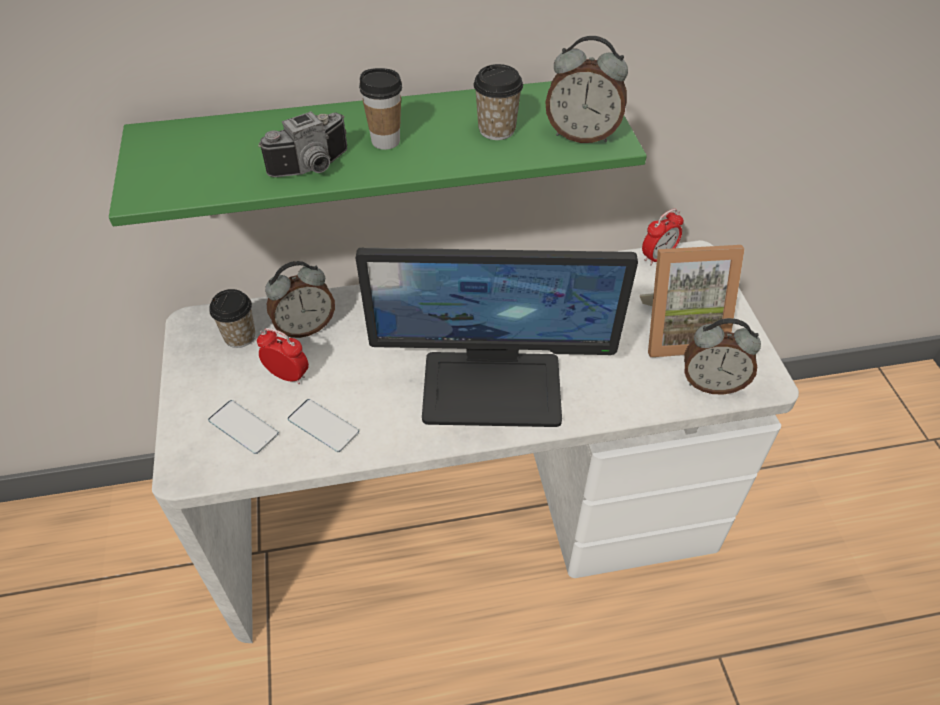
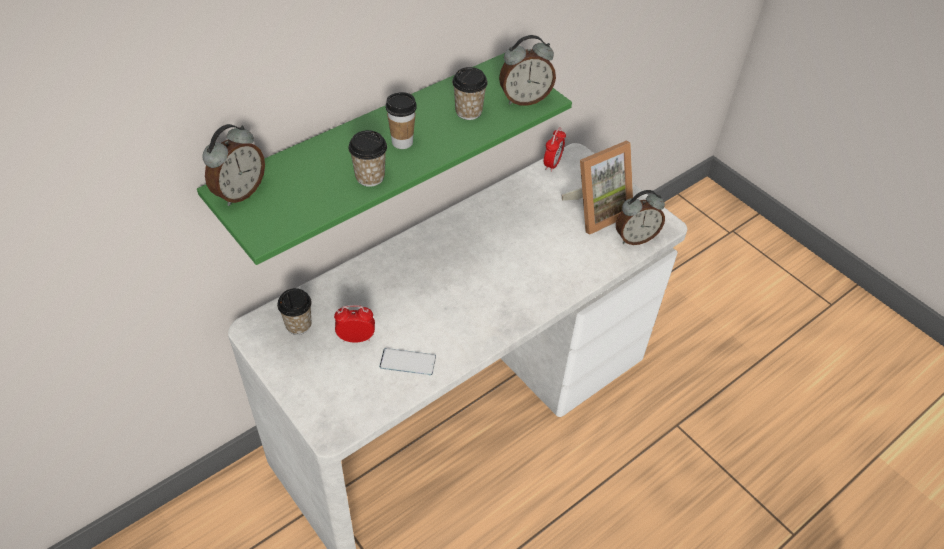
camera: 30 degrees left, 0 degrees up
phone [208,400,279,454] -> none
camera [258,111,347,177] -> cup [348,130,387,187]
alarm clock [265,261,335,338] -> alarm clock moved to [202,124,265,206]
monitor [356,248,638,427] -> none

